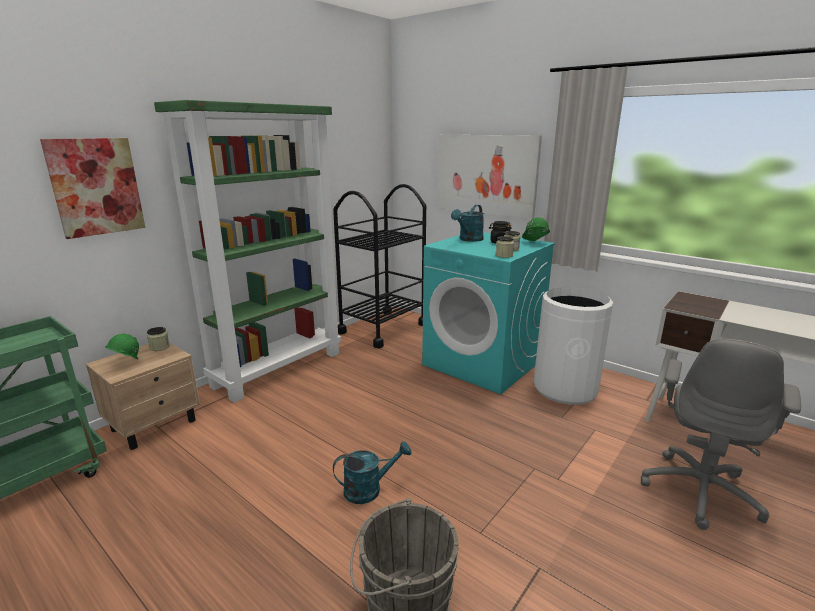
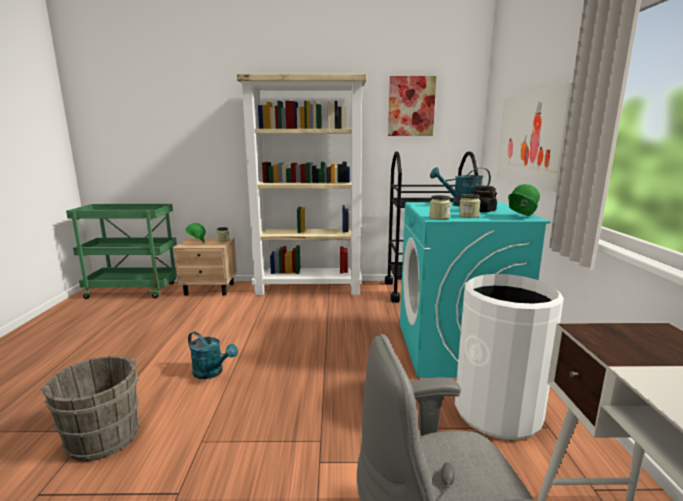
camera: 50 degrees right, 5 degrees down
picture [40,138,145,239] -> picture moved to [388,76,436,136]
green bookcase [154,100,341,403] -> beige bookcase [237,74,366,295]

